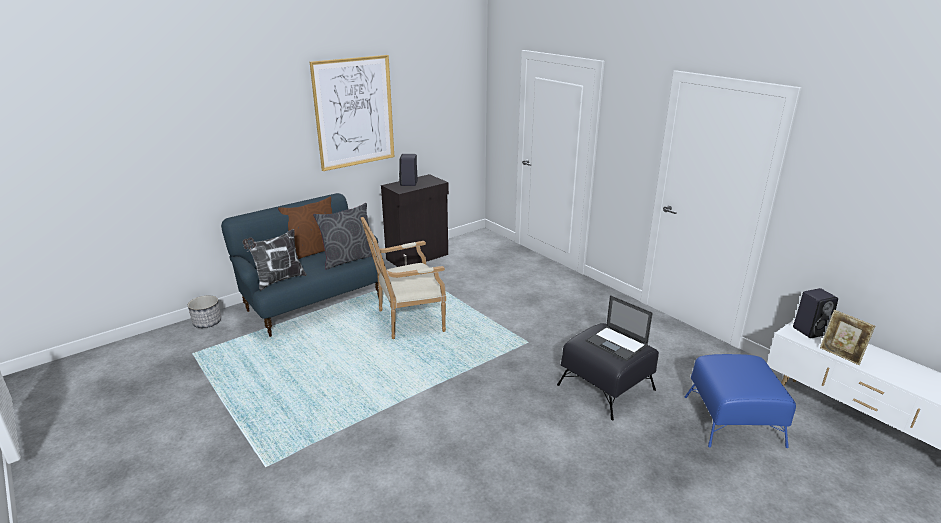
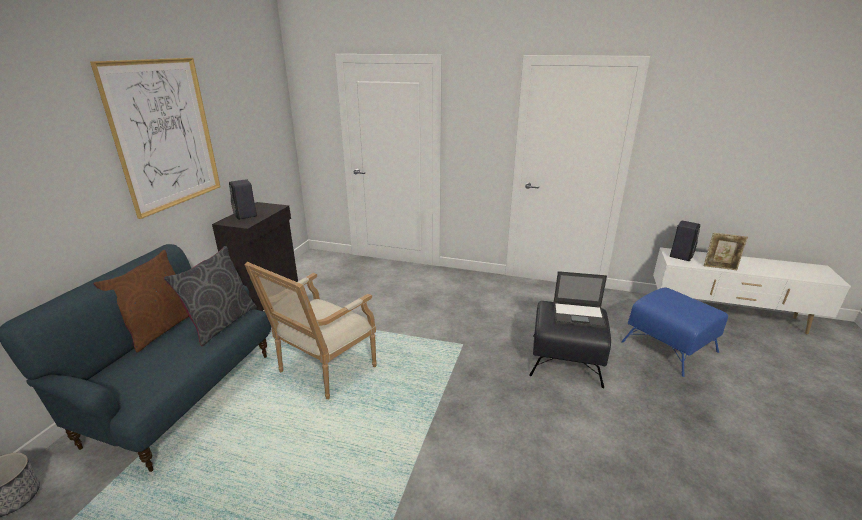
camera: 35 degrees left, 0 degrees up
pillow [243,229,307,290] -> none

